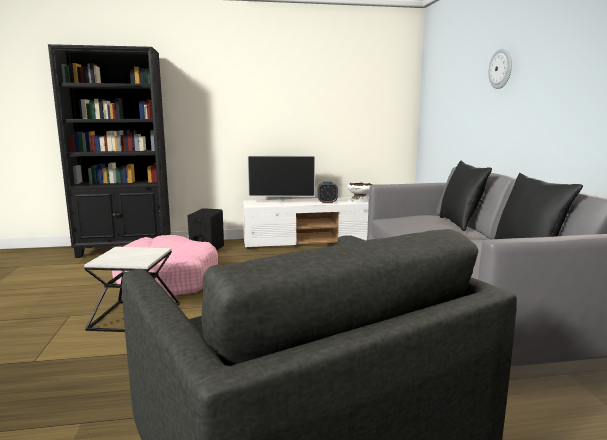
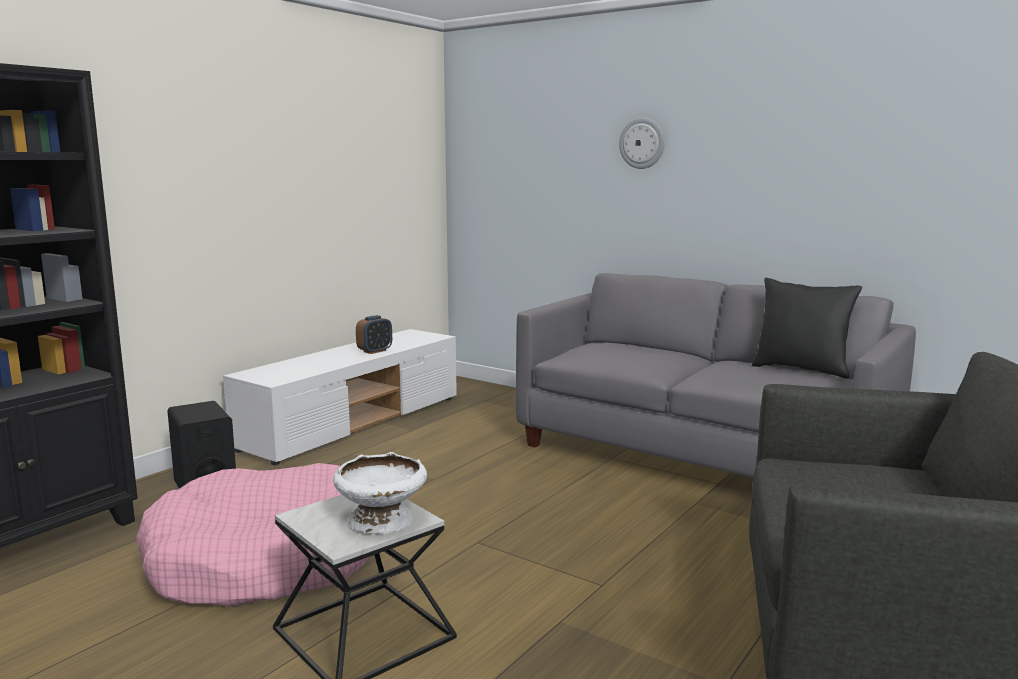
camera: 45 degrees left, 0 degrees up
television [247,156,315,202] -> none
white bowl [347,182,374,202] -> white bowl moved to [333,452,427,534]
black pillow [440,161,492,231] -> none

